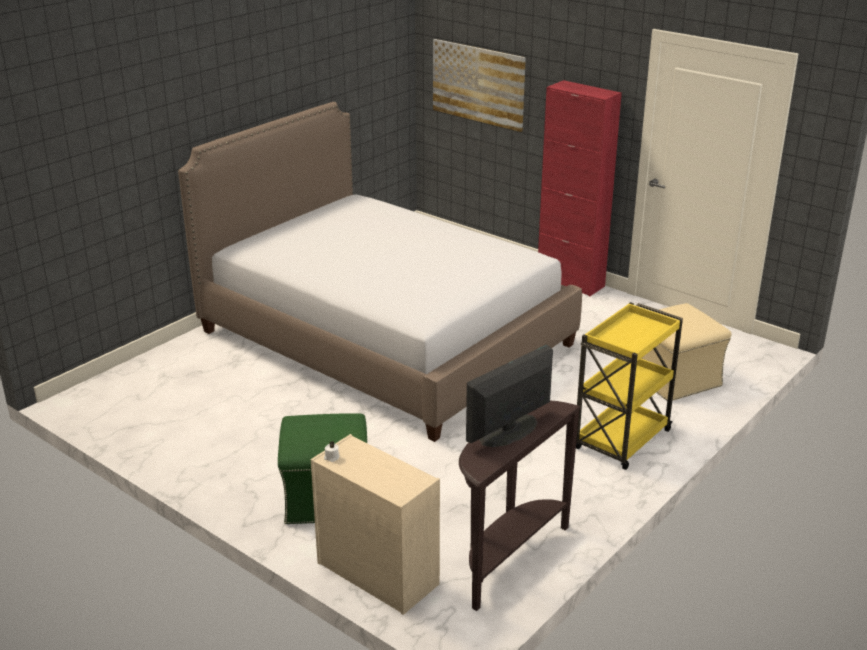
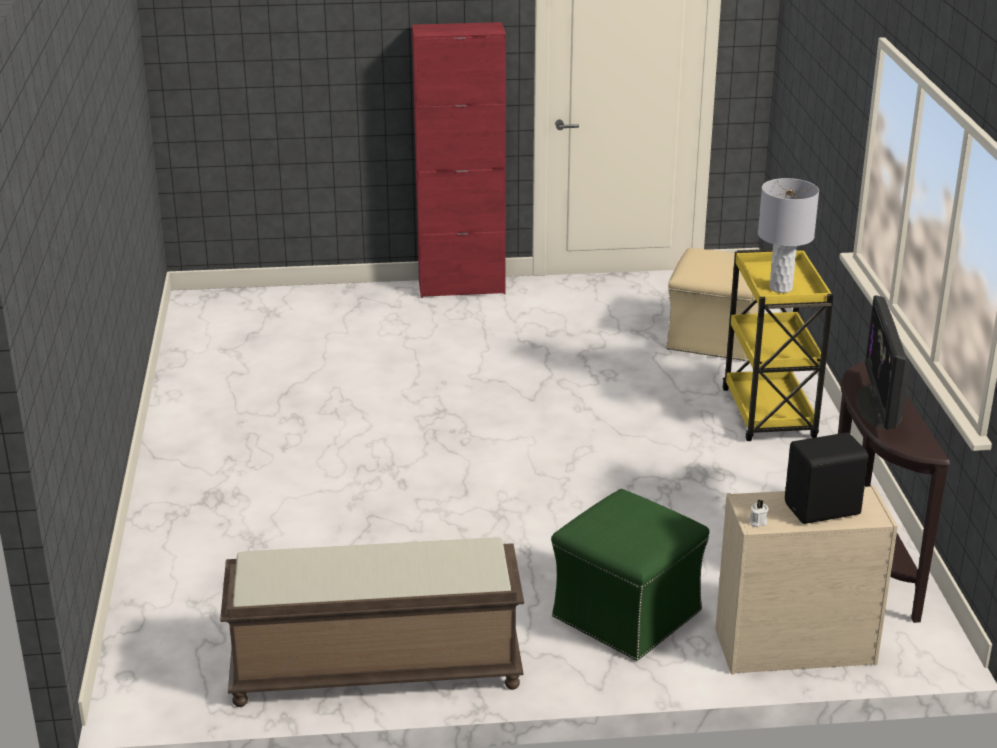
camera: 45 degrees left, 0 degrees up
bed [178,102,582,442] -> none
picture [433,39,526,132] -> none
none -> brown bench [220,537,524,707]
none -> grey table lamp [758,178,819,293]
none -> black speaker [785,433,868,524]

